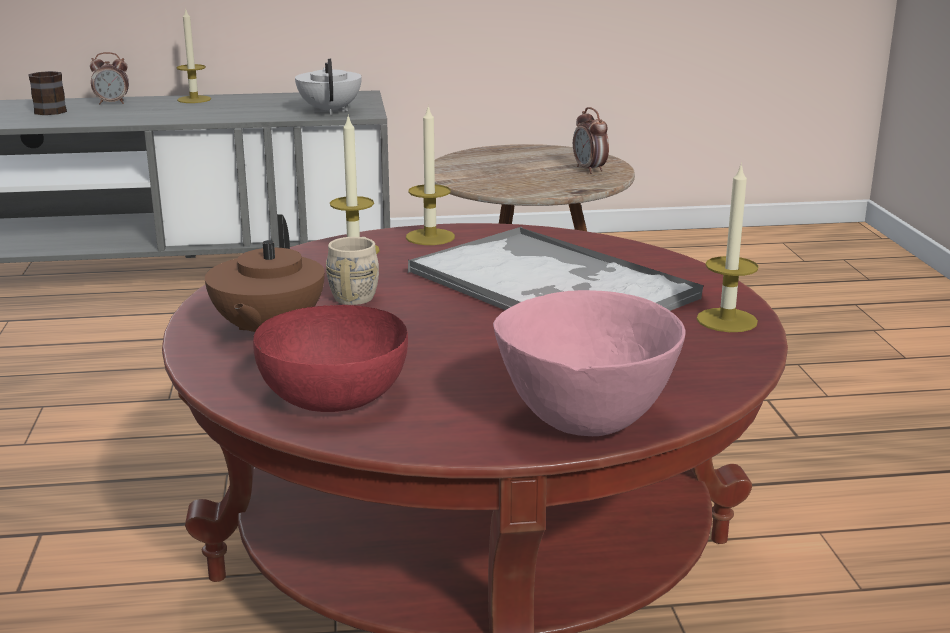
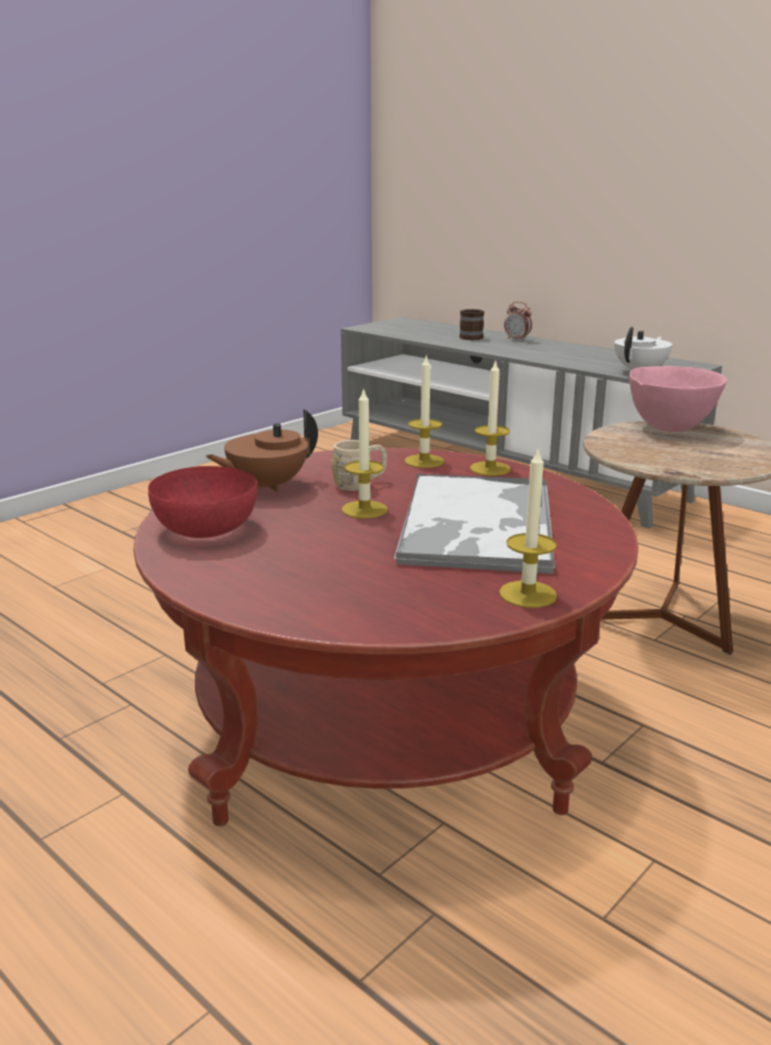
camera: 50 degrees right, 0 degrees up
candle [177,10,211,103] -> candle moved to [342,387,388,519]
pink bowl [493,290,685,436] -> pink bowl moved to [629,366,727,432]
alarm clock [573,107,609,174] -> none

